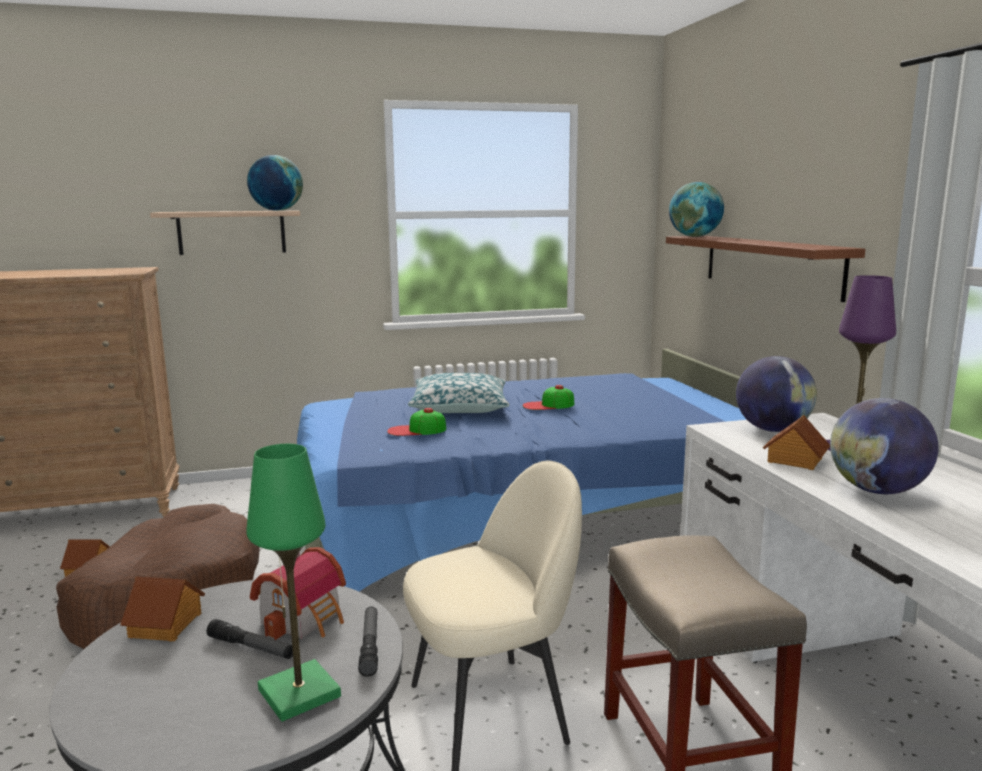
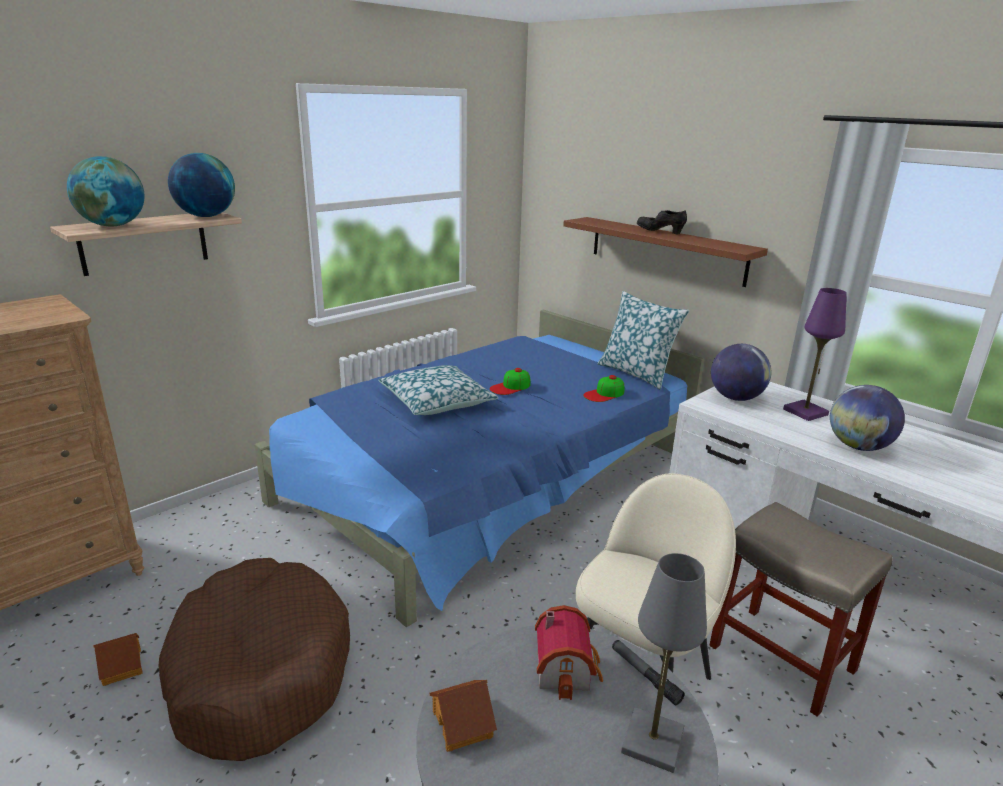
camera: 30 degrees left, 10 degrees up
flashlight [207,619,293,659] -> none
green table lamp [246,444,341,722] -> grey table lamp [621,553,707,773]
cap [387,408,446,436] -> cap moved to [583,375,624,402]
globe [669,182,724,237] -> globe moved to [67,156,144,226]
toy house [763,415,830,470] -> none
none -> pillow [598,291,689,389]
none -> black shoe [637,210,687,234]

